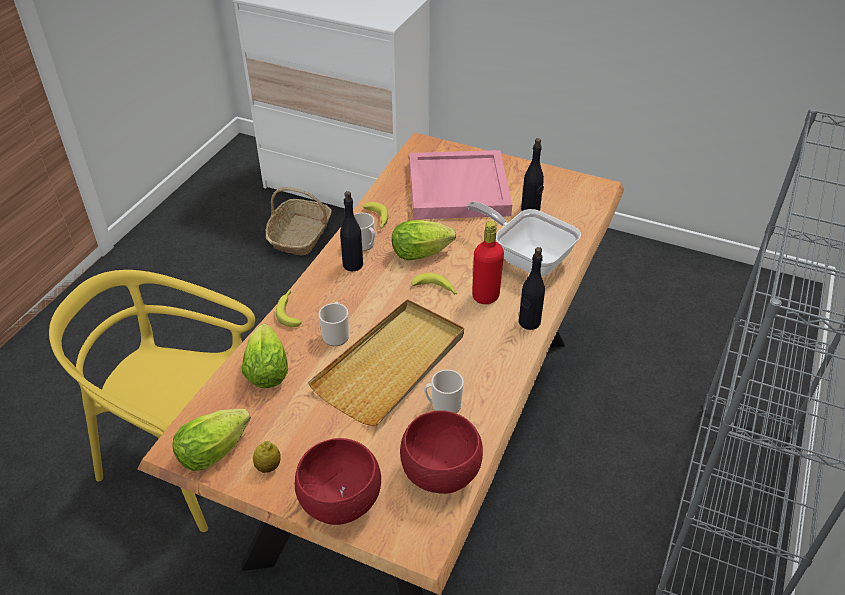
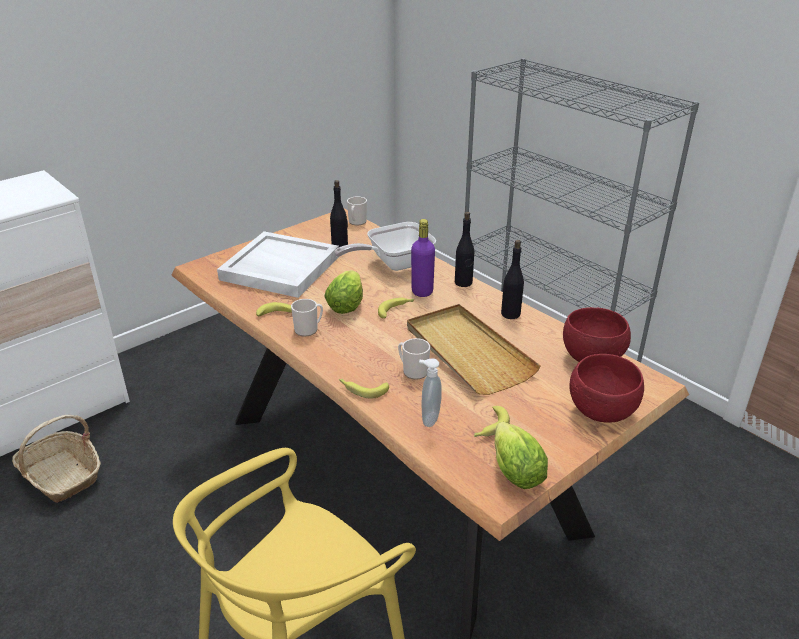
camera: 65 degrees left, 10 degrees down
lettuce [242,324,288,388] -> soap dispenser [419,358,442,427]
lemon [253,441,281,473] -> none
black bottle [340,191,363,271] -> black bottle moved to [501,240,524,319]
pink tray [409,150,512,219] -> white tray [217,231,339,298]
mug [424,370,464,413] -> mug moved to [347,197,367,225]
red bottle [472,221,504,304] -> purple bottle [411,219,435,297]
none -> banana [474,406,510,437]

